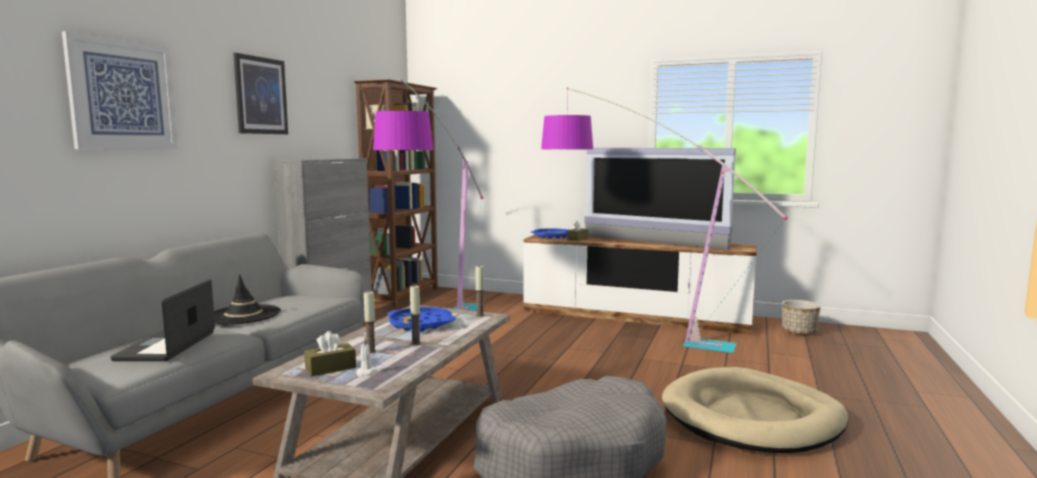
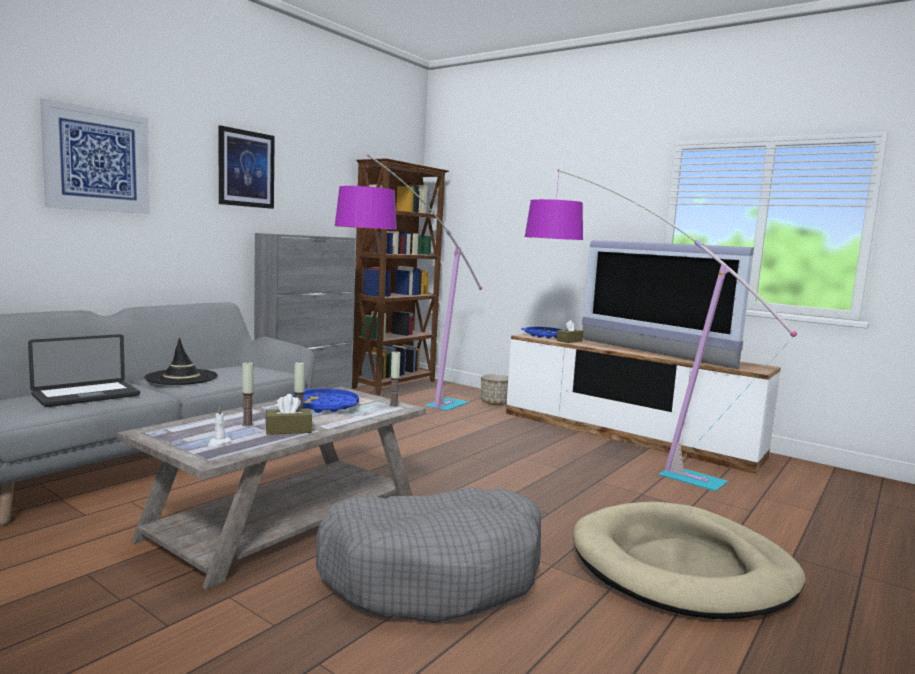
camera: 15 degrees right, 0 degrees up
laptop [111,280,215,361] -> laptop turned 150 degrees counterclockwise [28,334,140,407]
brown tissue box [304,331,356,376] -> brown tissue box moved to [265,394,312,435]
planter [782,300,821,336] -> planter moved to [481,374,508,405]

